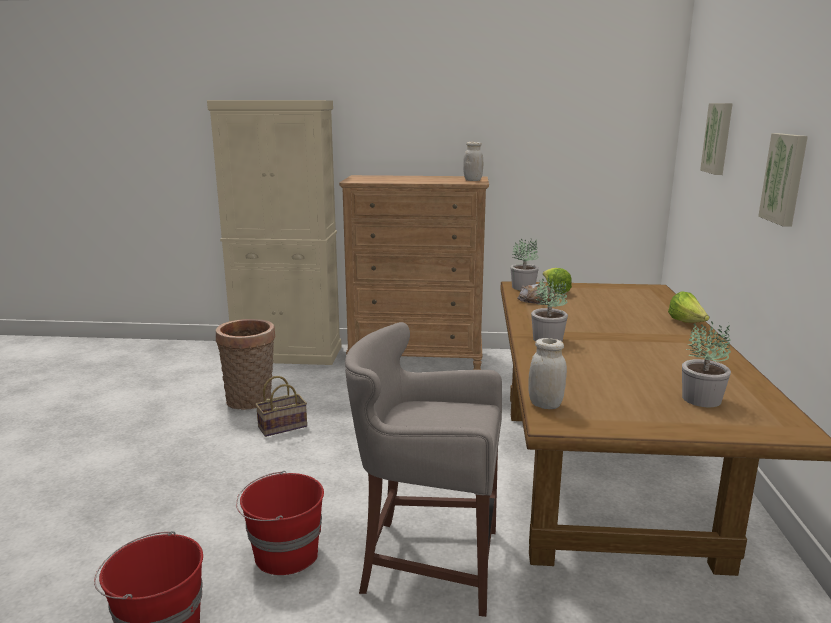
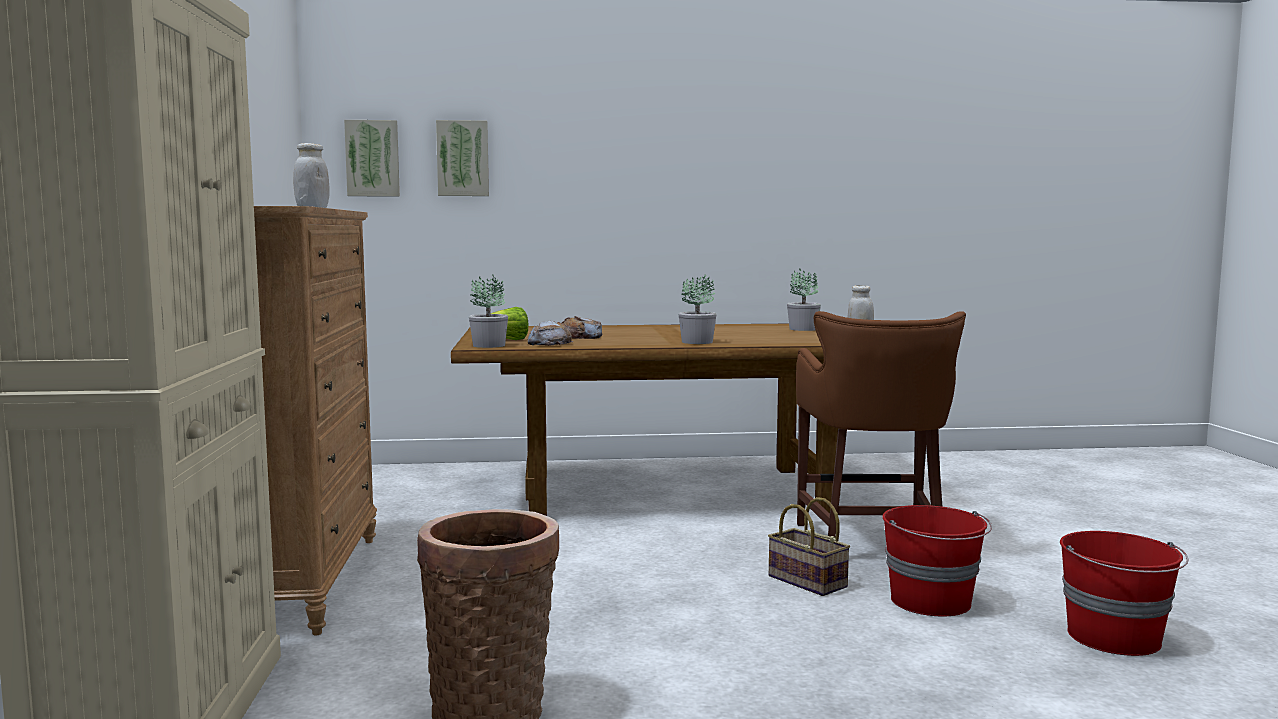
camera: 100 degrees left, 10 degrees down
basket [255,376,307,437] -> basket moved to [768,497,850,596]
grey stool [345,322,502,617] -> brown stool [796,311,966,537]
lettuce [668,291,709,323] -> none
picture [758,133,808,227] -> picture moved to [344,120,400,196]
none -> bread [562,316,602,339]

